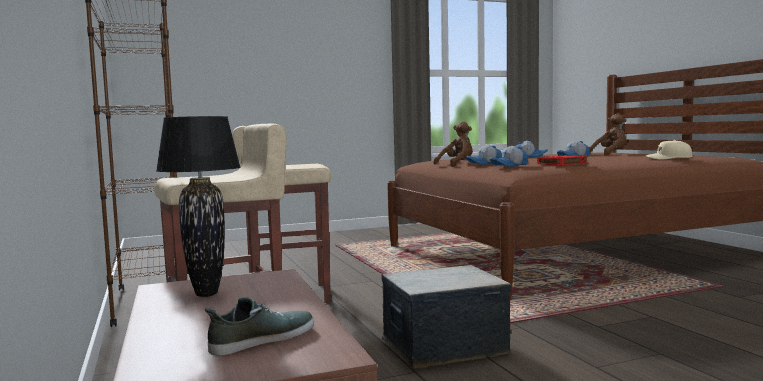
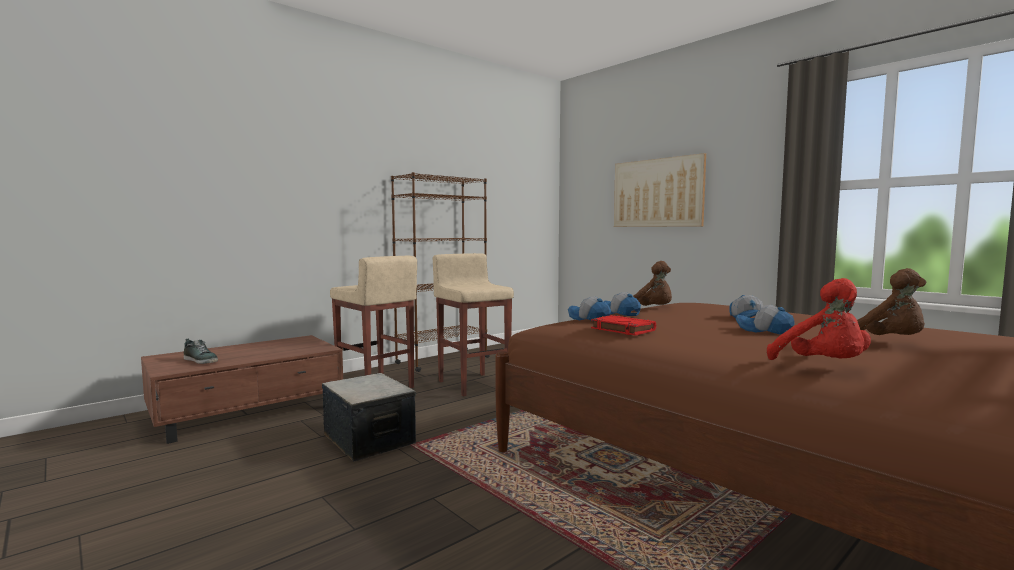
camera: 70 degrees right, 0 degrees up
black table lamp [156,116,241,297] -> none
beige cap [645,140,693,160] -> red plush toy [767,278,871,360]
none -> picture [614,153,706,227]

